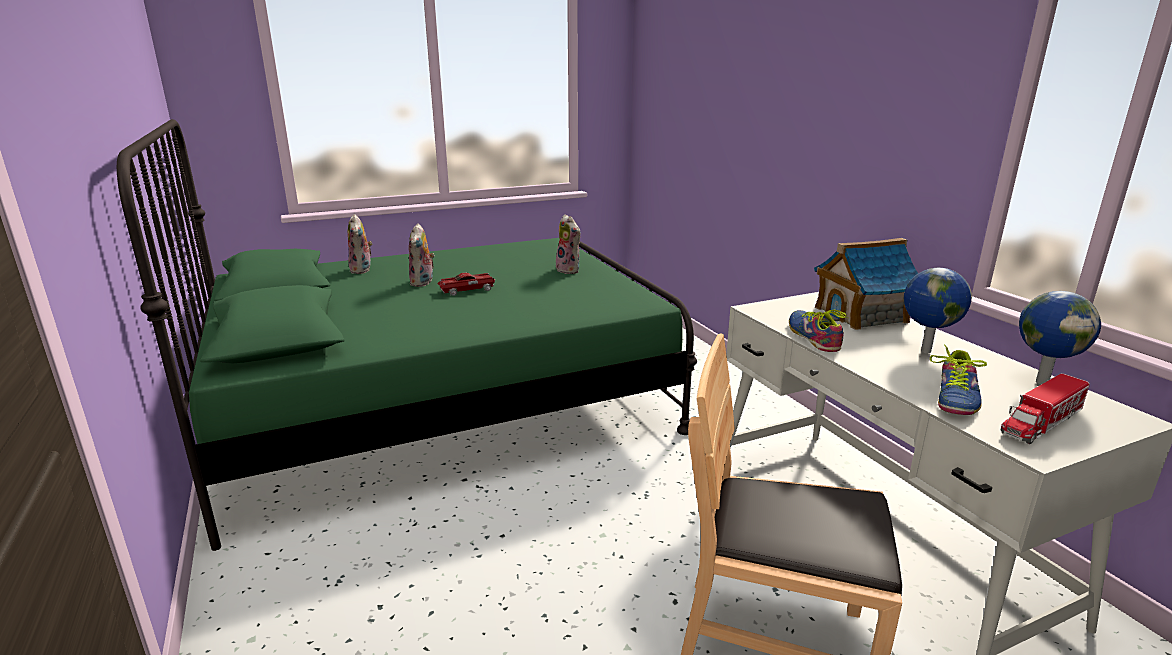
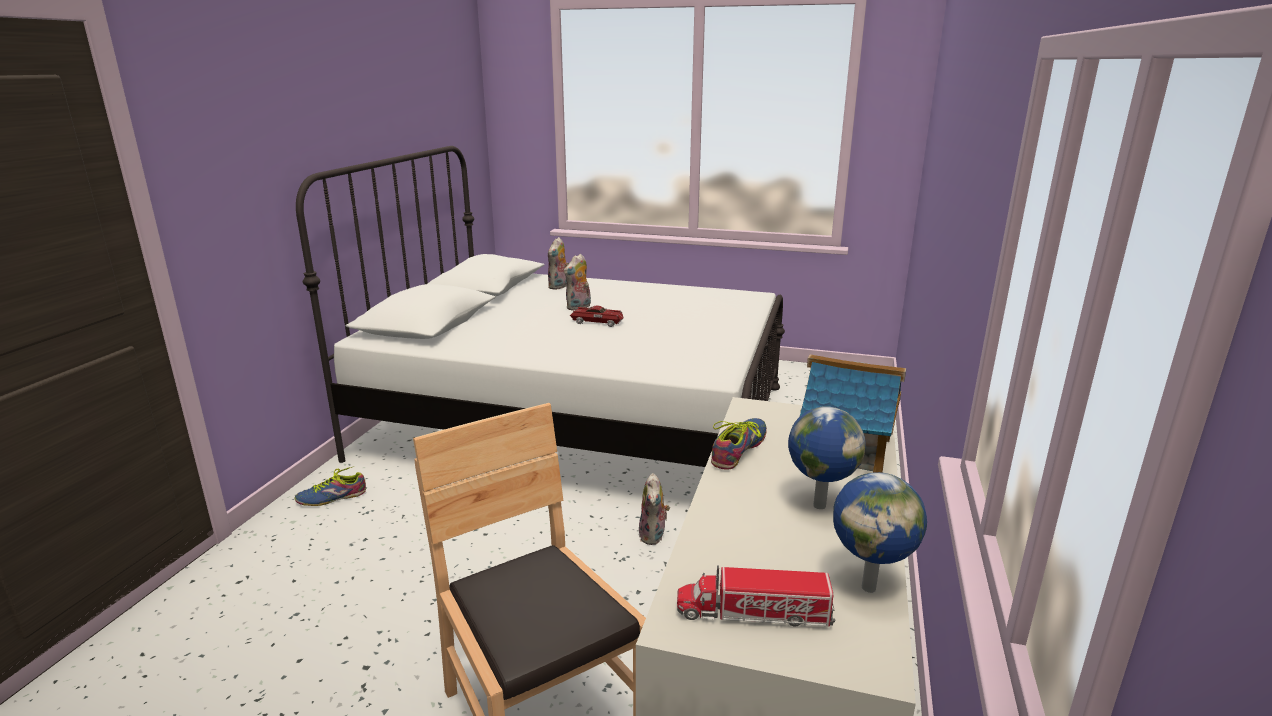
camera: 40 degrees right, 0 degrees up
green bed [117,119,697,551] -> white bed [296,146,785,467]
plush toy [556,214,581,274] -> plush toy moved to [638,473,670,545]
shoe [930,344,987,415] -> shoe moved to [295,466,366,506]

